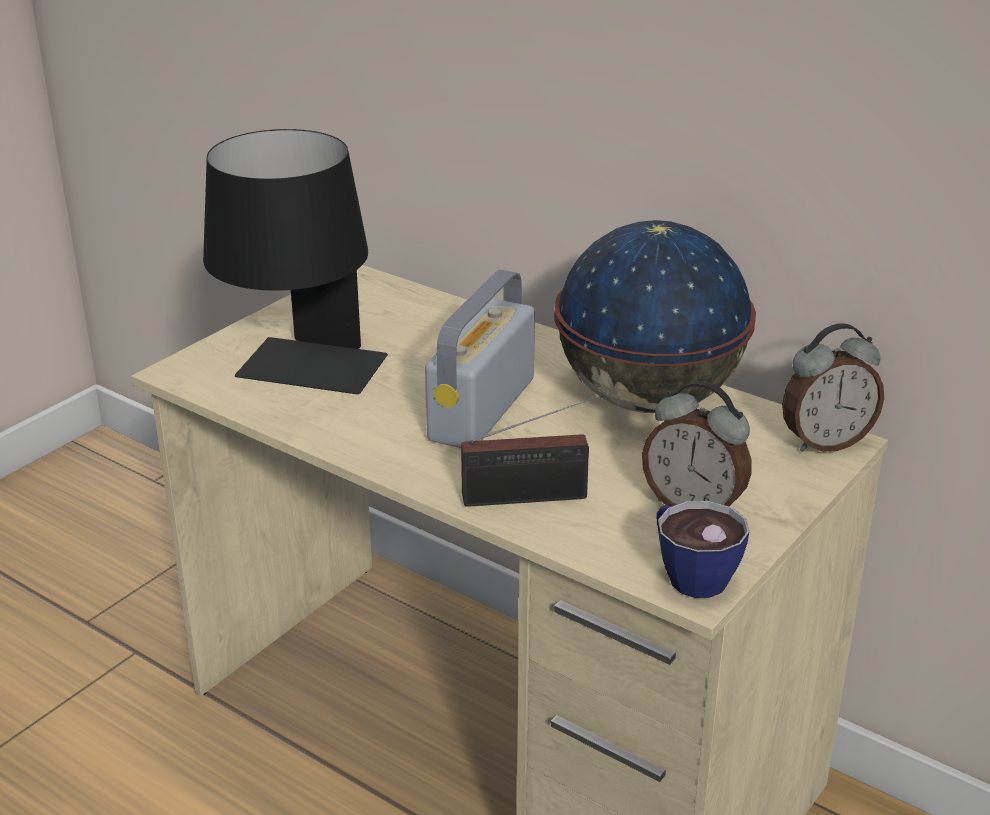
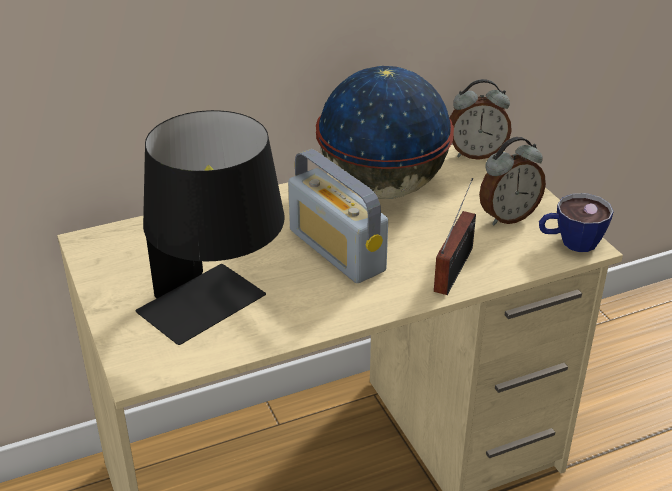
camera: 60 degrees left, 5 degrees up
alarm clock [782,323,884,452] -> alarm clock turned 75 degrees clockwise [450,79,512,160]

